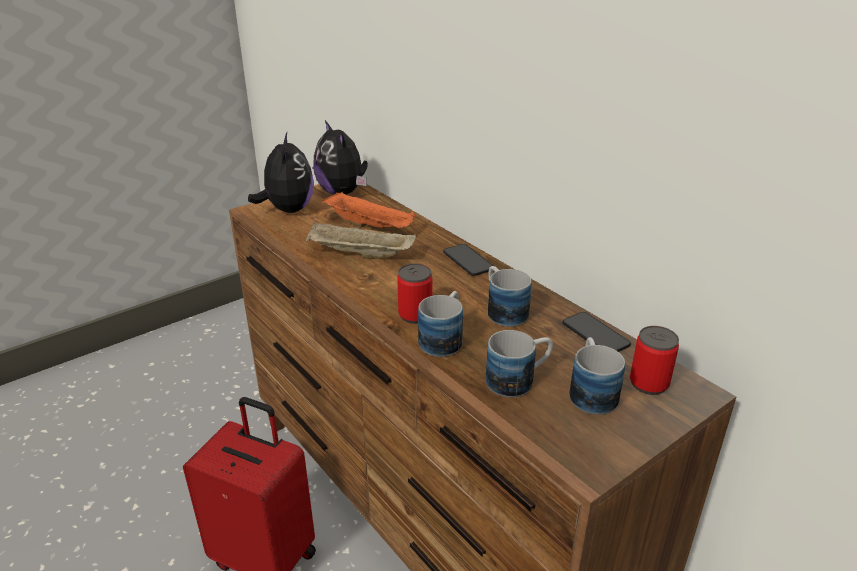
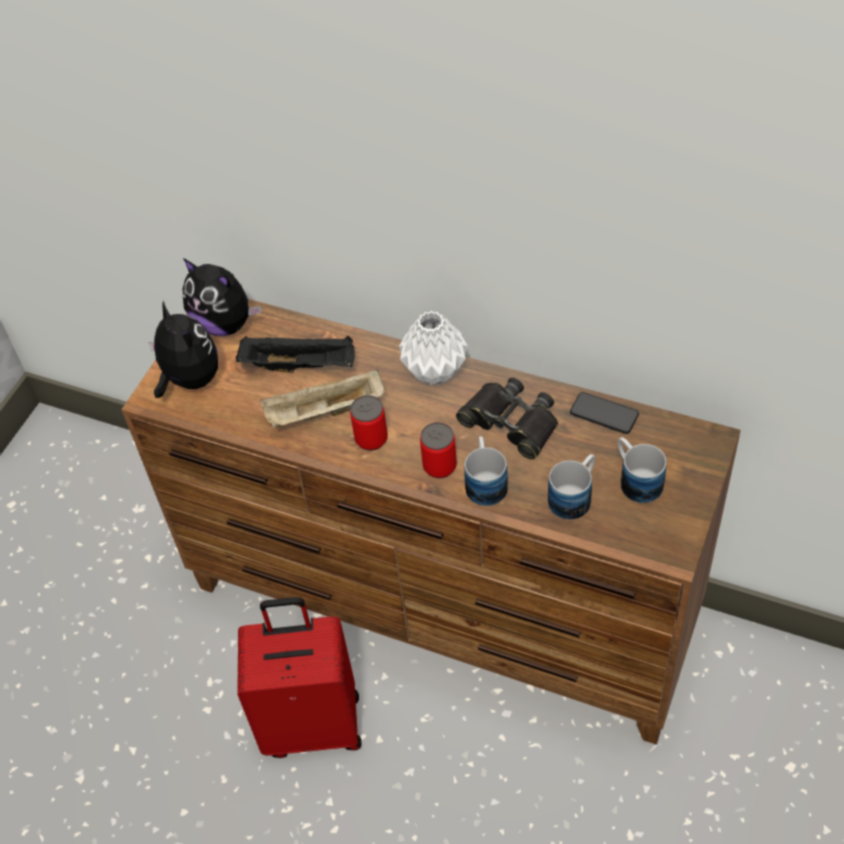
camera: 25 degrees left, 20 degrees up
orange tray [322,192,415,228] -> black tray [236,336,355,373]
phone [443,244,493,276] -> white vase [399,311,468,385]
mug [488,266,532,327] -> black binoculars [456,378,558,460]
can [630,326,679,395] -> can moved to [350,395,388,451]

